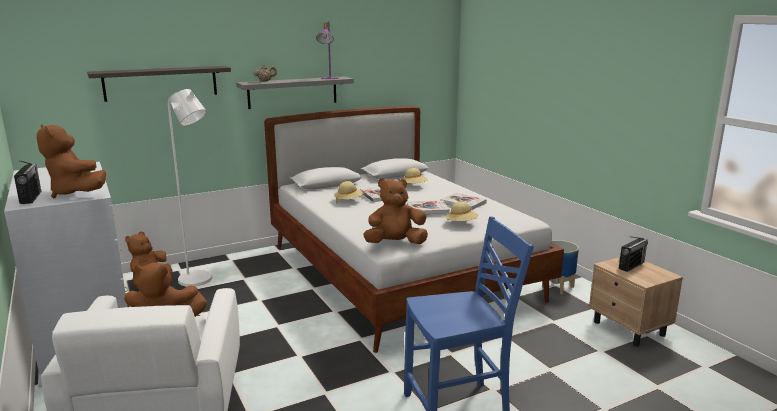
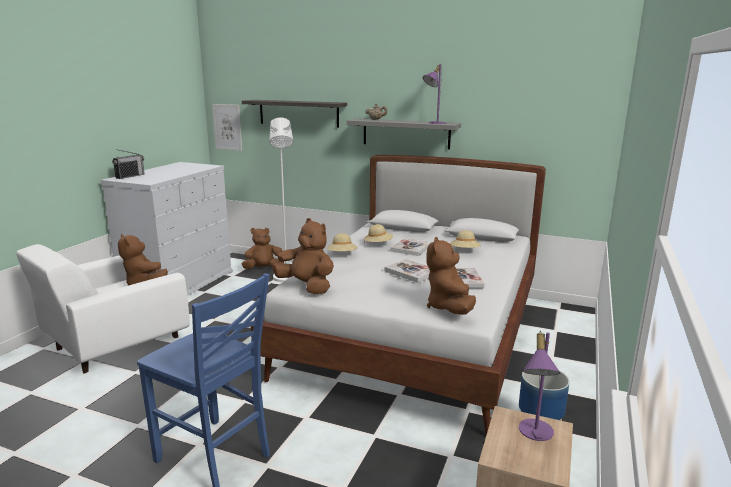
camera: 50 degrees right, 0 degrees up
brown plush toy [37,124,106,198] -> brown plush toy moved to [426,237,476,315]
beige hat [446,202,479,221] -> beige hat moved to [327,233,358,251]
radio [619,236,648,272] -> purple table lamp [519,330,560,441]
none -> picture [212,104,242,151]

